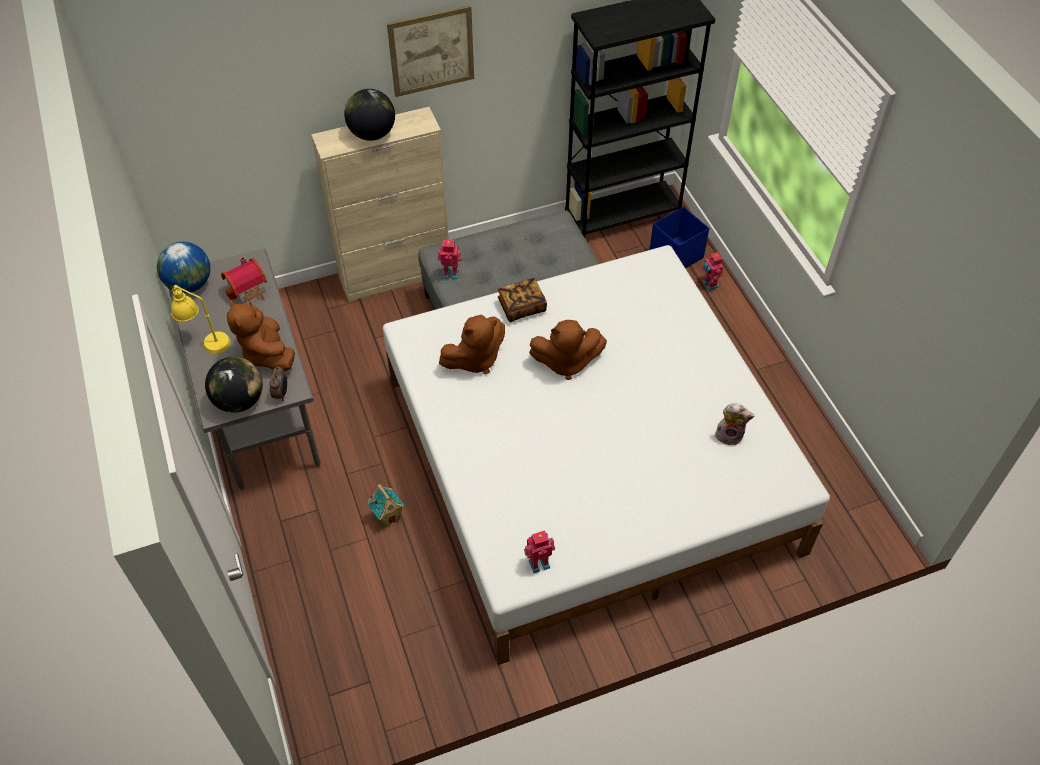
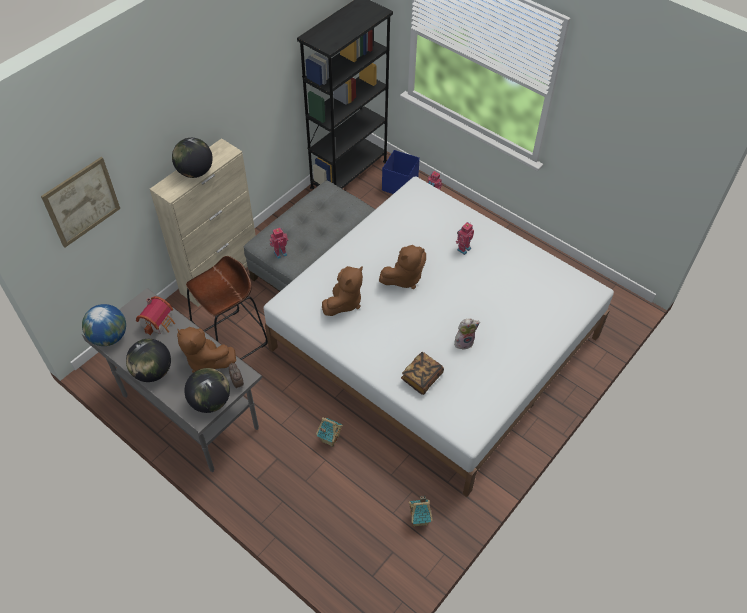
camera: 30 degrees left, 0 degrees up
yellow table lamp [167,285,231,354] -> globe [126,339,171,382]
picture [387,5,474,97] -> picture moved to [41,157,120,248]
book [498,278,547,322] -> book moved to [401,352,444,395]
toy robot [524,530,555,573] -> toy robot moved to [456,222,474,255]
plush toy [715,403,755,446] -> plush toy moved to [454,319,480,350]
none -> brown stool [186,256,268,360]
none -> toy house [409,495,433,527]

